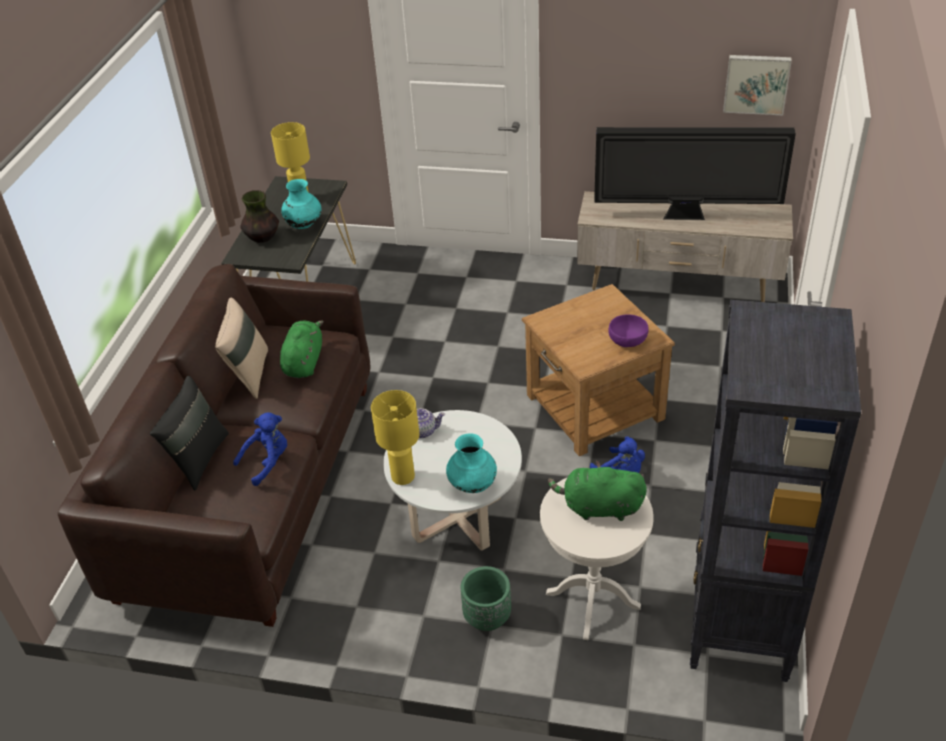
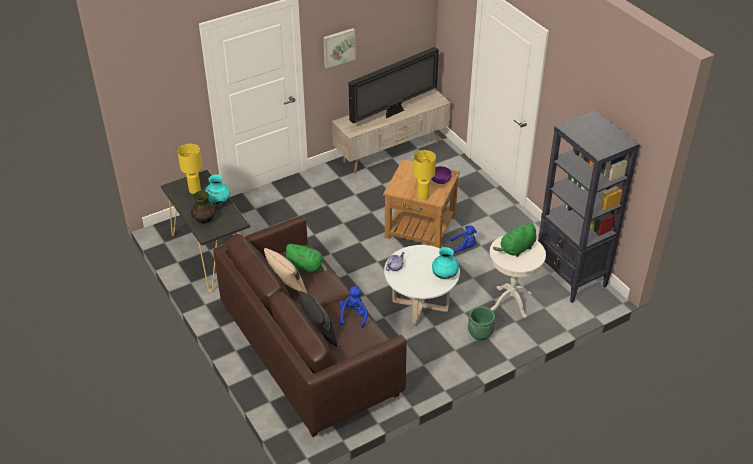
camera: 45 degrees left, 0 degrees up
green plush toy [280,320,324,378] -> green plush toy turned 150 degrees clockwise [285,244,327,273]
yellow table lamp [371,390,419,485] -> yellow table lamp moved to [413,150,436,200]
picture [723,55,792,115] -> picture moved to [323,28,356,68]

